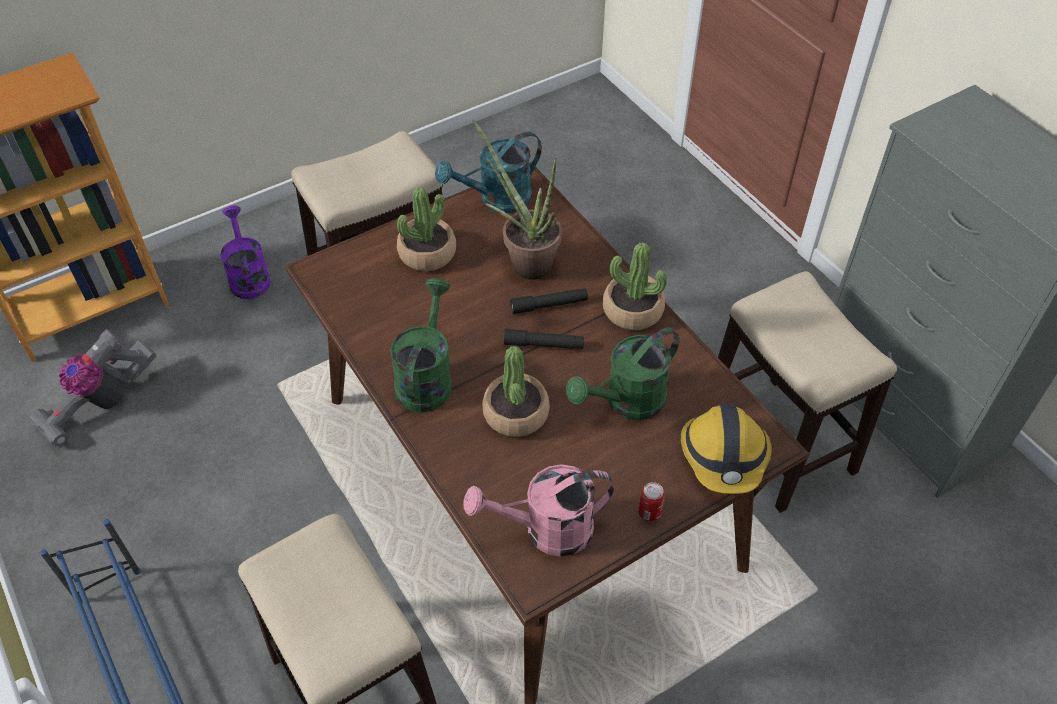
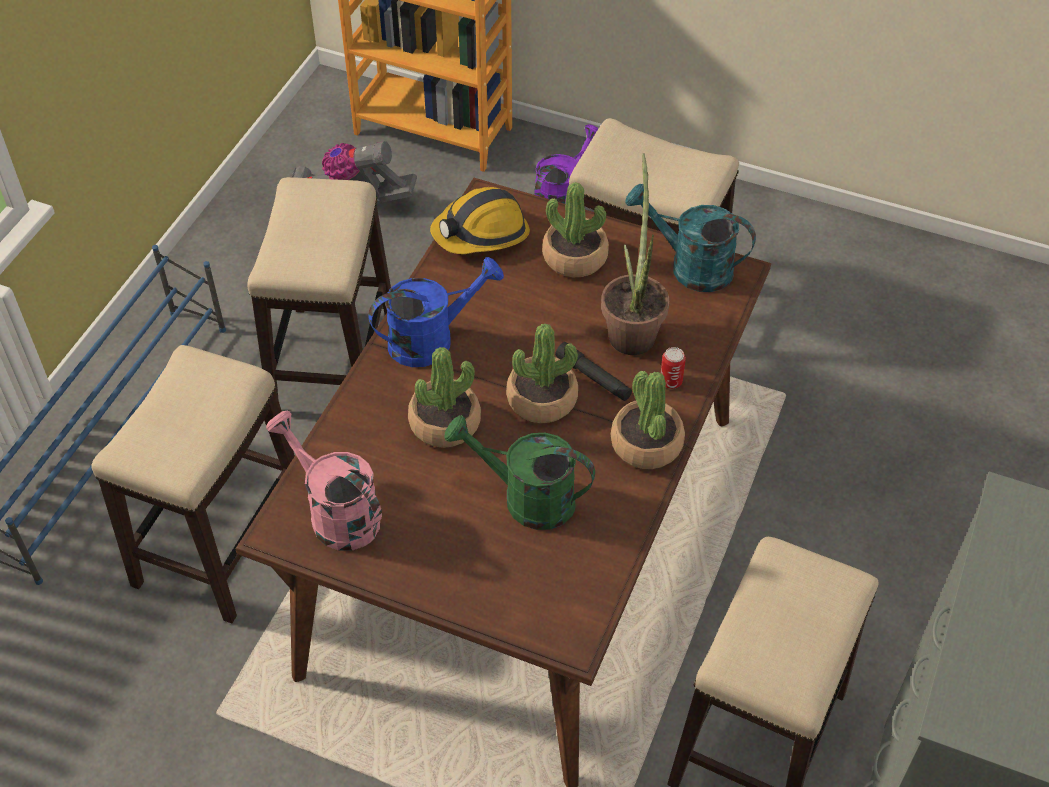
camera: 55 degrees right, 0 degrees up
green watering can [390,278,452,413] -> blue watering can [368,257,504,367]
black flashlight [504,329,584,349] -> potted plant [506,323,578,423]
can [638,482,665,521] -> can moved to [661,347,686,389]
hard hat [681,404,772,494] -> hard hat moved to [430,187,530,254]
none -> stool [247,177,391,397]

